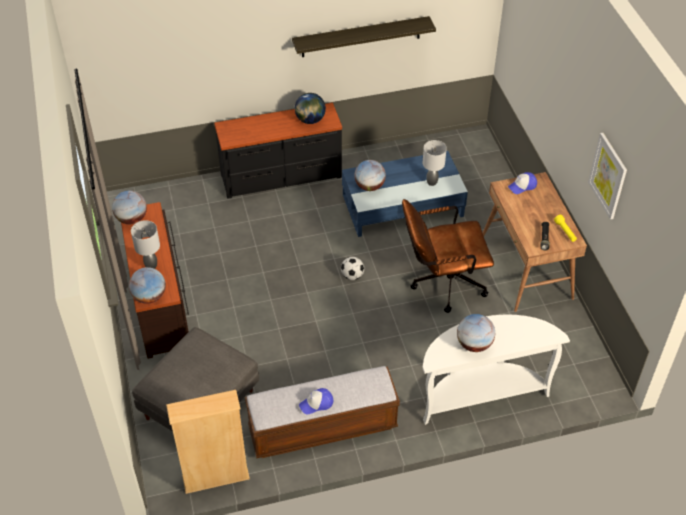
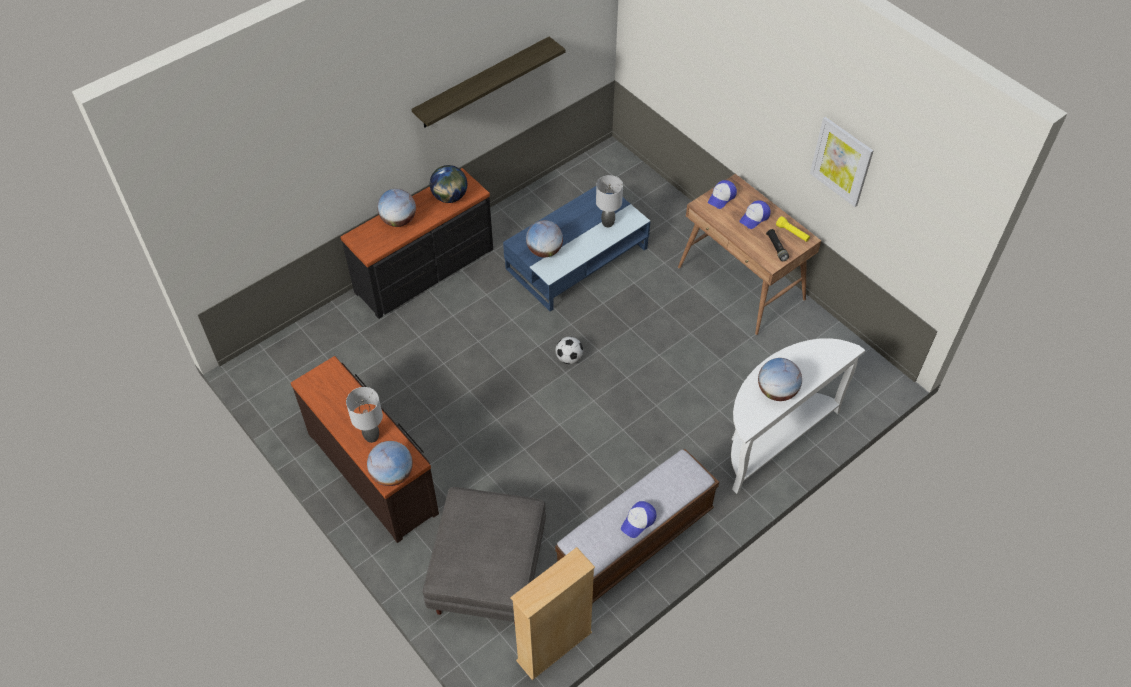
camera: 25 degrees left, 5 degrees up
globe [112,190,147,224] -> globe moved to [377,189,416,227]
brown office chair [402,199,494,313] -> none
none -> cap [739,200,771,229]

